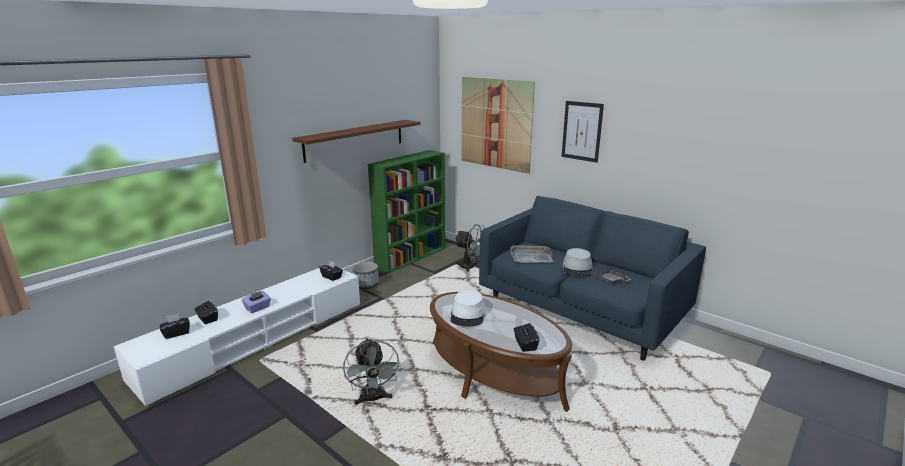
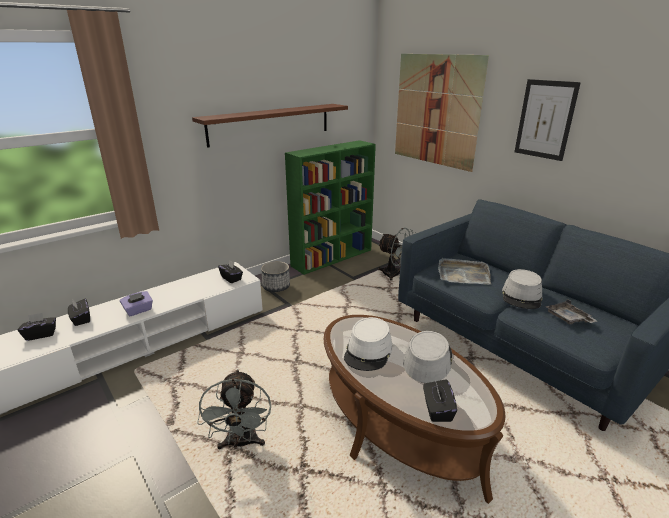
camera: 10 degrees right, 5 degrees up
none -> grey hat [403,331,452,383]

